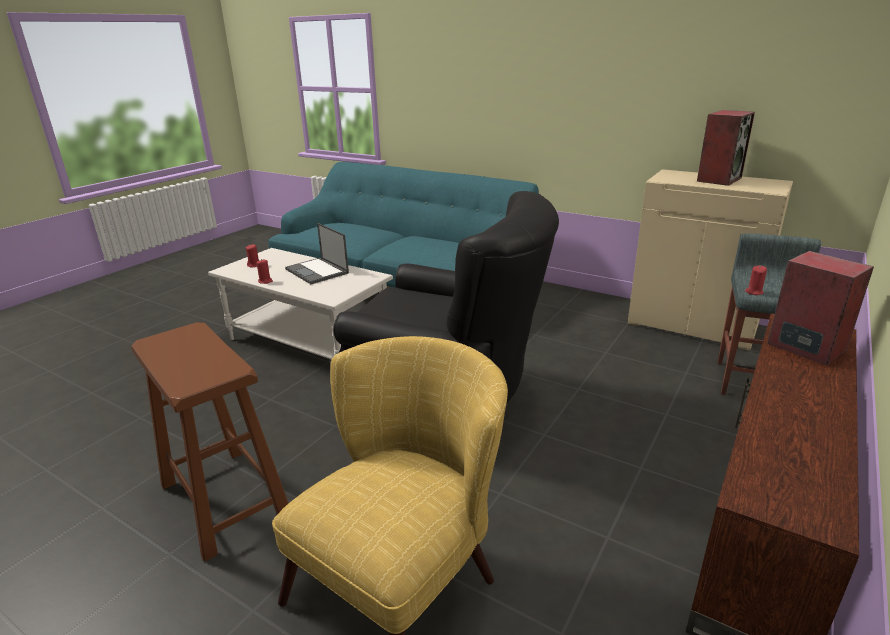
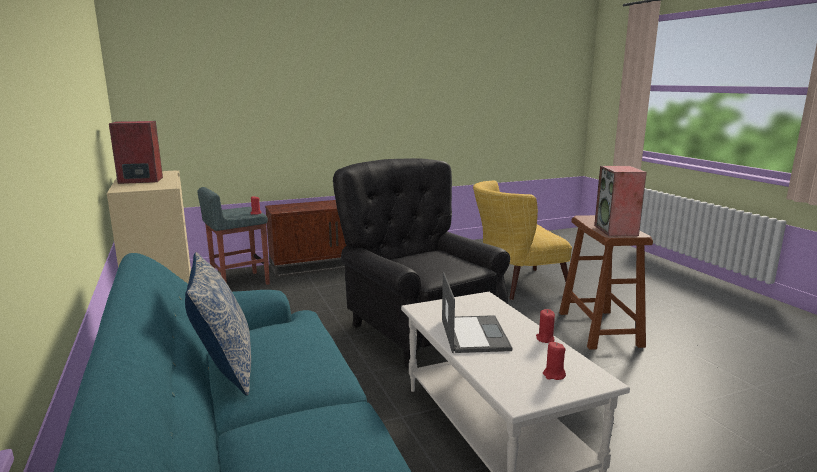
camera: 145 degrees left, 10 degrees down
speaker [767,251,874,366] -> speaker moved to [594,166,647,236]
none -> pillow [185,252,251,396]

